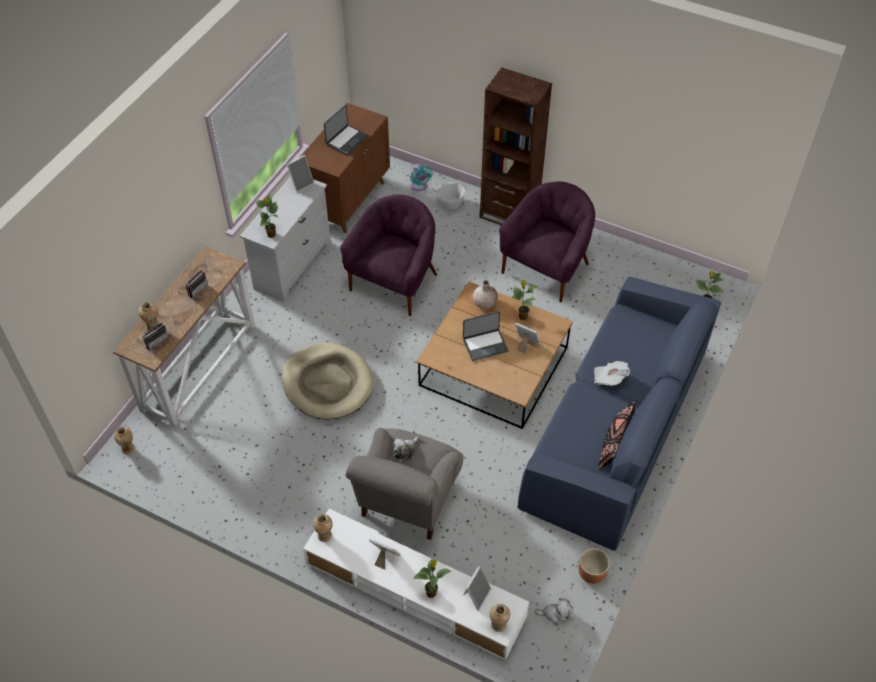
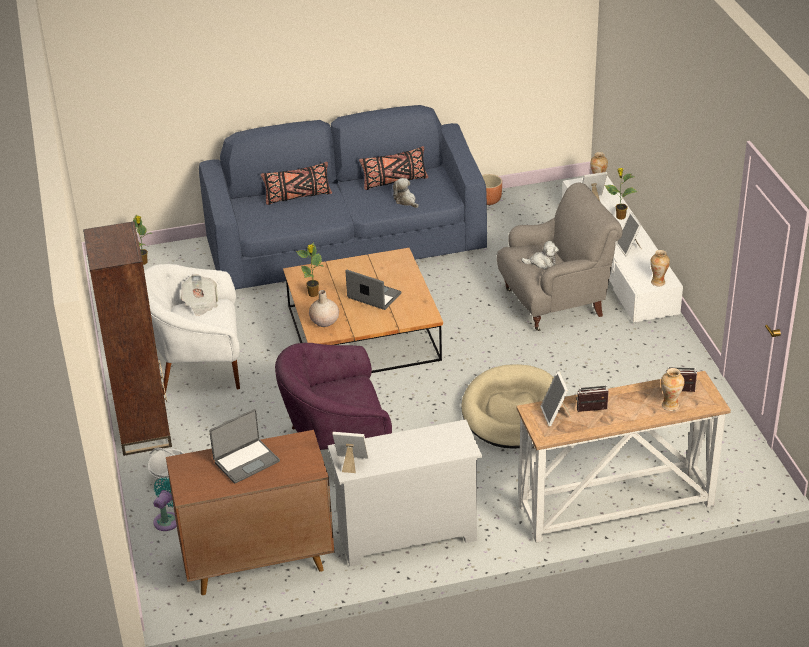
camera: 130 degrees left, 15 degrees down
vase [114,427,135,454] -> none
potted plant [255,194,278,238] -> none
laptop [324,105,368,155] -> laptop turned 150 degrees clockwise [209,409,280,484]
purple armchair [499,181,595,303] -> white armchair [144,264,240,395]
picture frame [515,323,540,354] -> picture frame moved to [541,371,571,426]
plush toy [535,598,573,625] -> plush toy moved to [393,178,419,208]
newspaper [594,361,630,386] -> newspaper moved to [181,274,218,316]
none -> black pillow [261,162,332,205]

